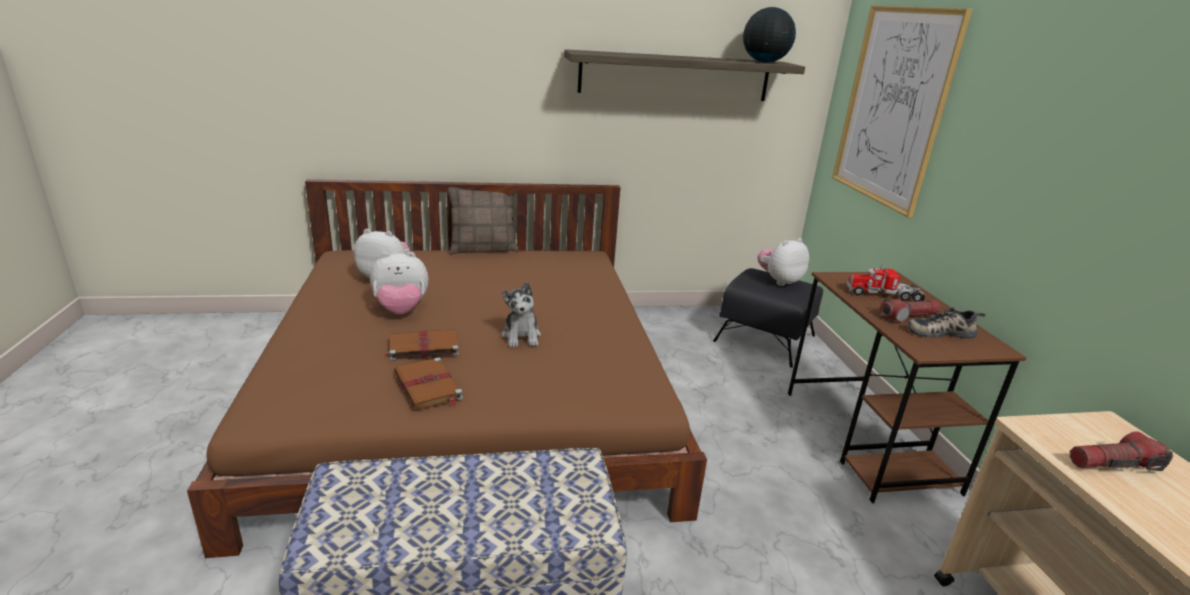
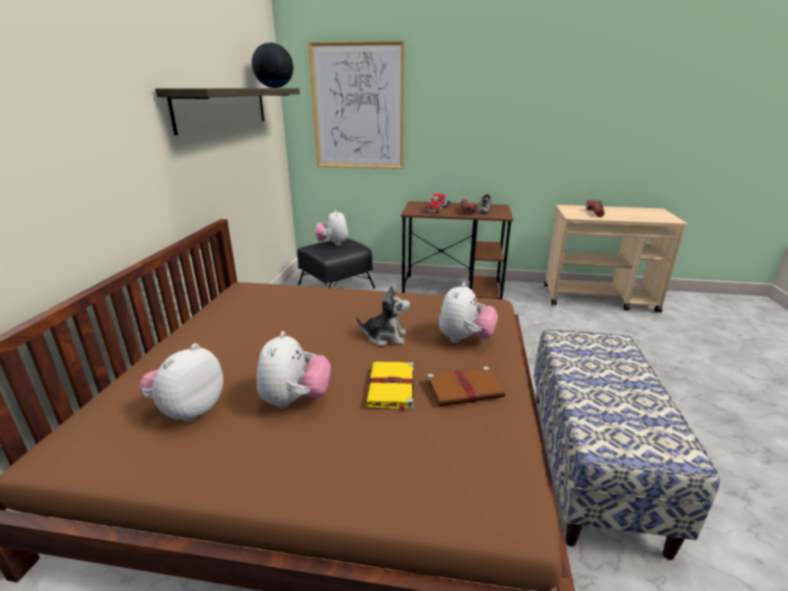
camera: 70 degrees left, 0 degrees up
brown book [384,329,459,361] -> yellow book [366,362,414,413]
pillow [447,187,519,254] -> none
none -> plush toy [439,282,498,343]

